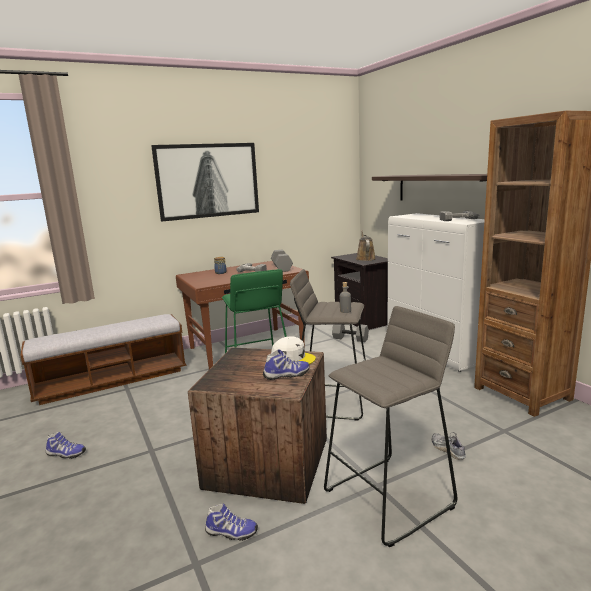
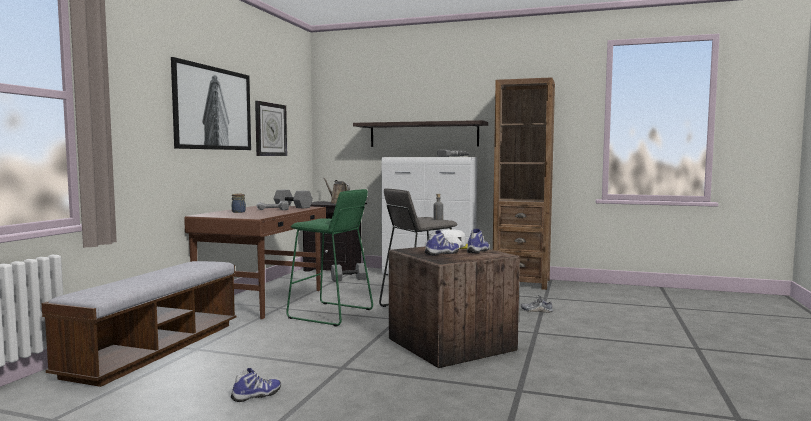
camera: 45 degrees left, 10 degrees down
shoe [205,503,258,541] -> shoe moved to [425,230,459,256]
grey stool [324,306,457,547] -> none
none -> wall clock [255,101,287,156]

